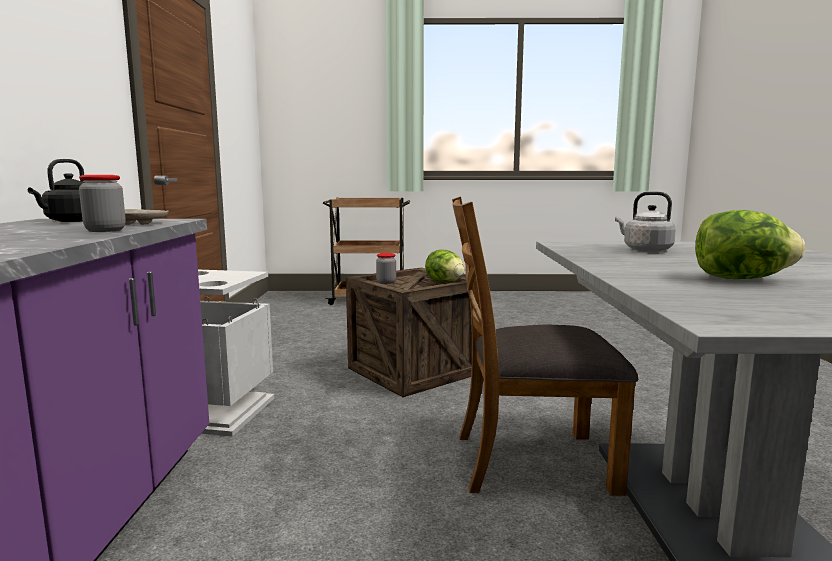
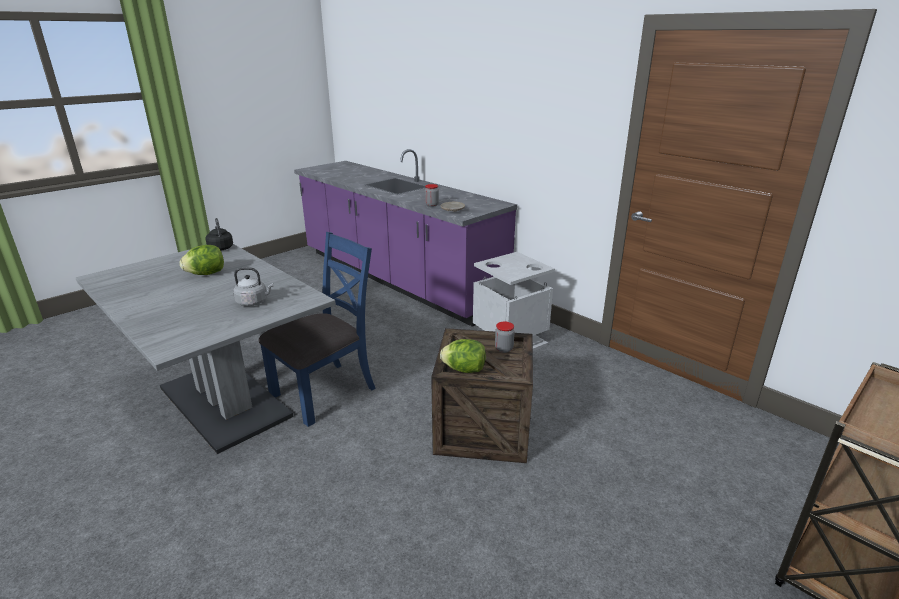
camera: 135 degrees right, 15 degrees up
black kettle [28,159,84,222] -> black kettle moved to [206,218,233,251]
brown chair [452,197,639,496] -> blue chair [258,232,376,427]

